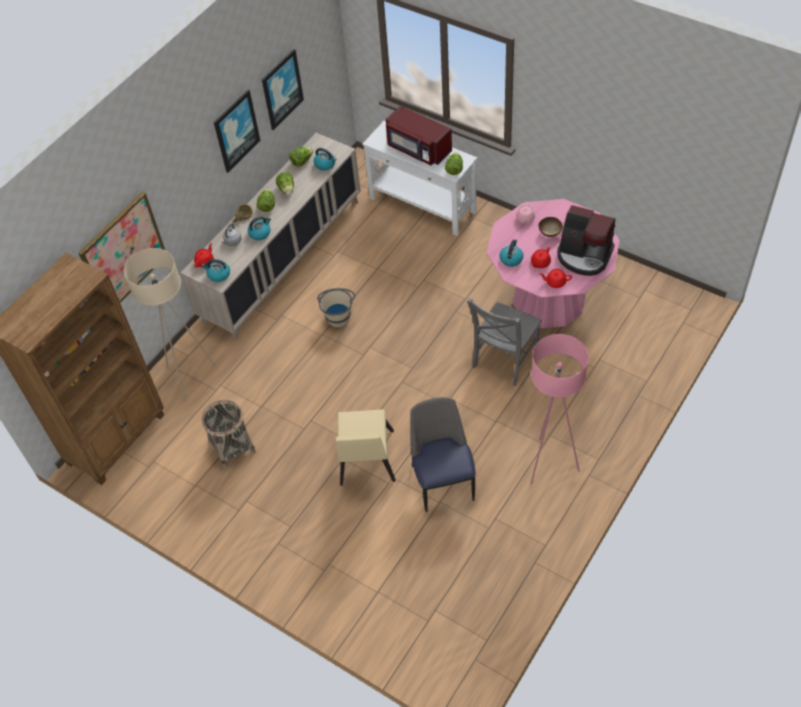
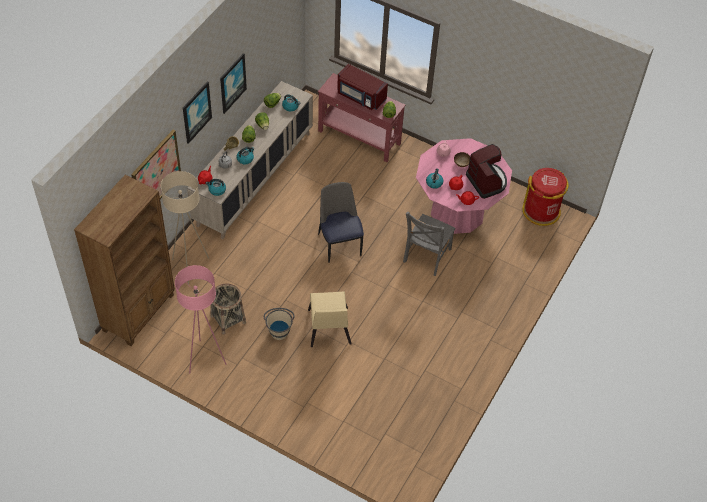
camera: 10 degrees left, 0 degrees up
picture [262,49,304,130] -> picture moved to [183,81,212,144]
beige bucket [317,288,355,327] -> beige bucket moved to [264,308,295,340]
white console table [362,121,477,236] -> red console table [318,73,406,162]
chair [410,397,476,512] -> chair moved to [318,182,364,263]
pink floor lamp [531,334,589,484] -> pink floor lamp moved to [175,265,226,374]
coffee machine [557,205,615,276] -> coffee machine turned 135 degrees counterclockwise [466,144,507,199]
none -> red trash can [522,168,568,226]

